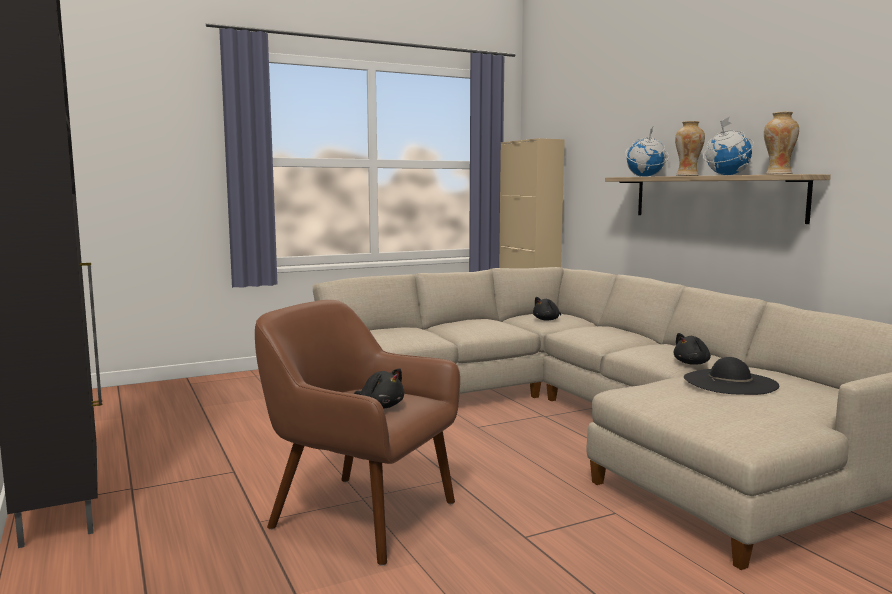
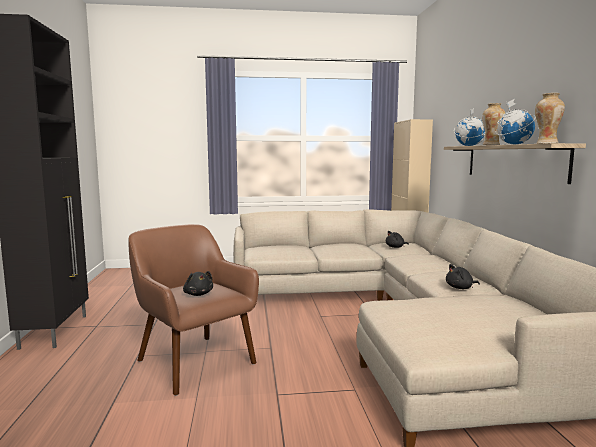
camera: 20 degrees right, 0 degrees up
black hat [684,357,779,395] -> none

